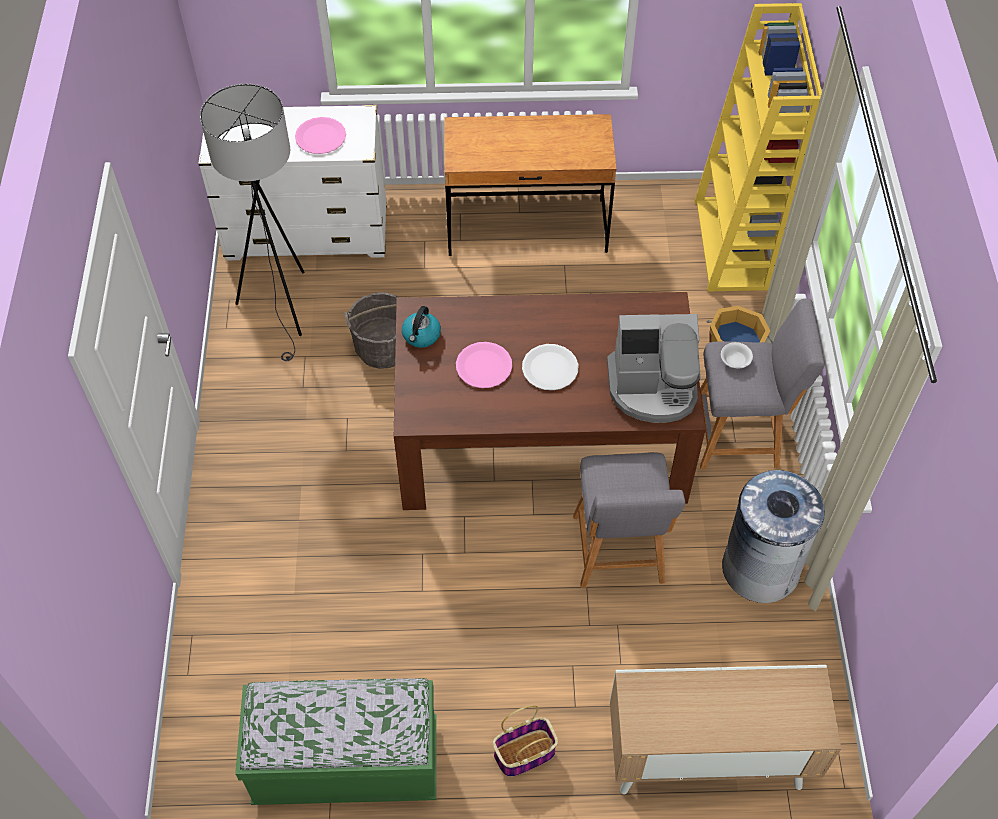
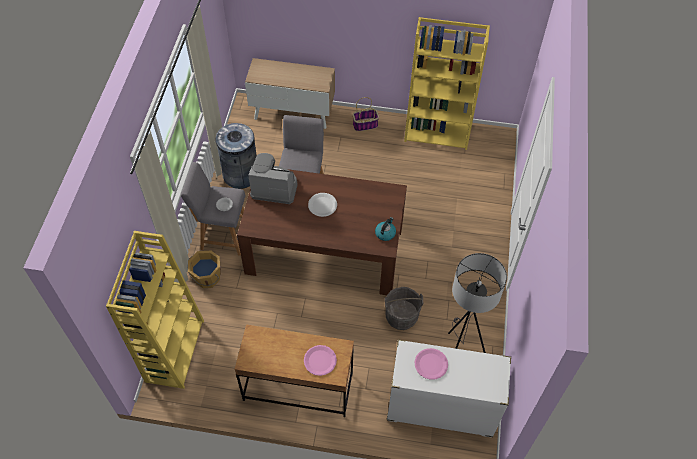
camera: 170 degrees left, 0 degrees up
green bench [235,678,437,805] -> yellow bookcase [404,17,490,150]
pink plate [456,342,512,388] -> pink plate moved to [304,345,337,376]

